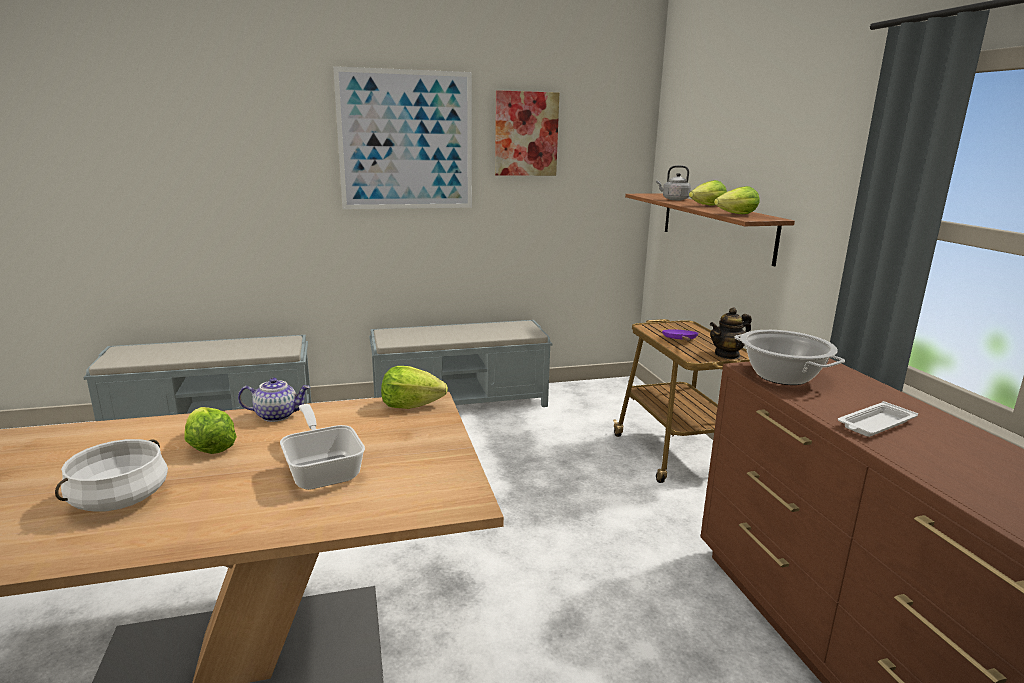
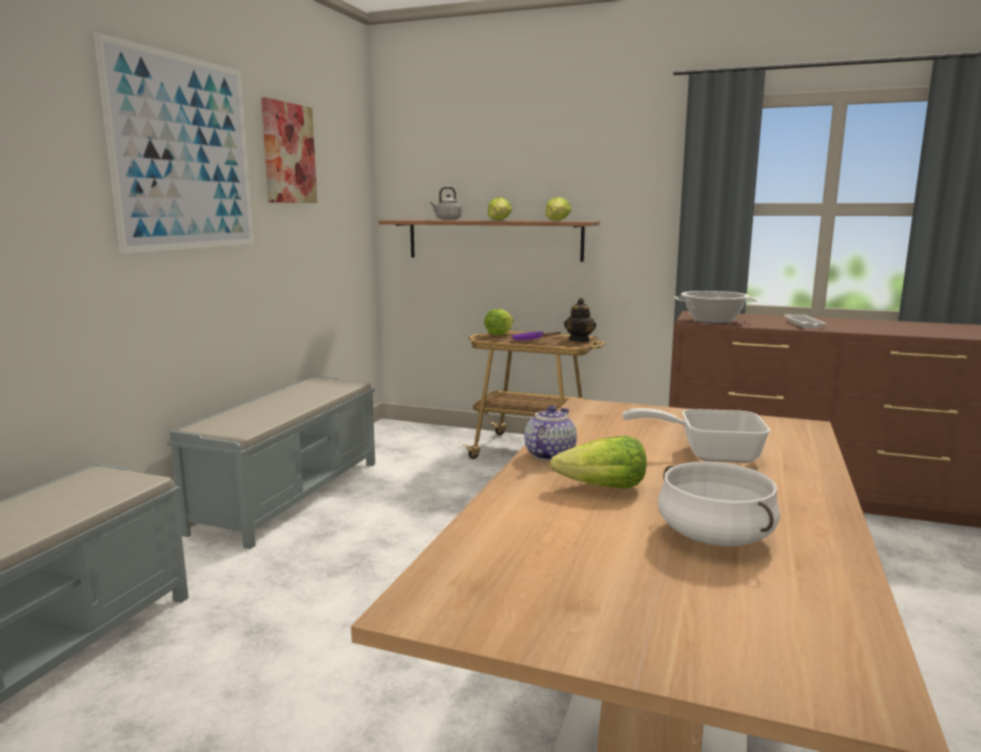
camera: 55 degrees left, 5 degrees down
lettuce [381,366,448,409] -> lettuce moved to [484,309,514,335]

